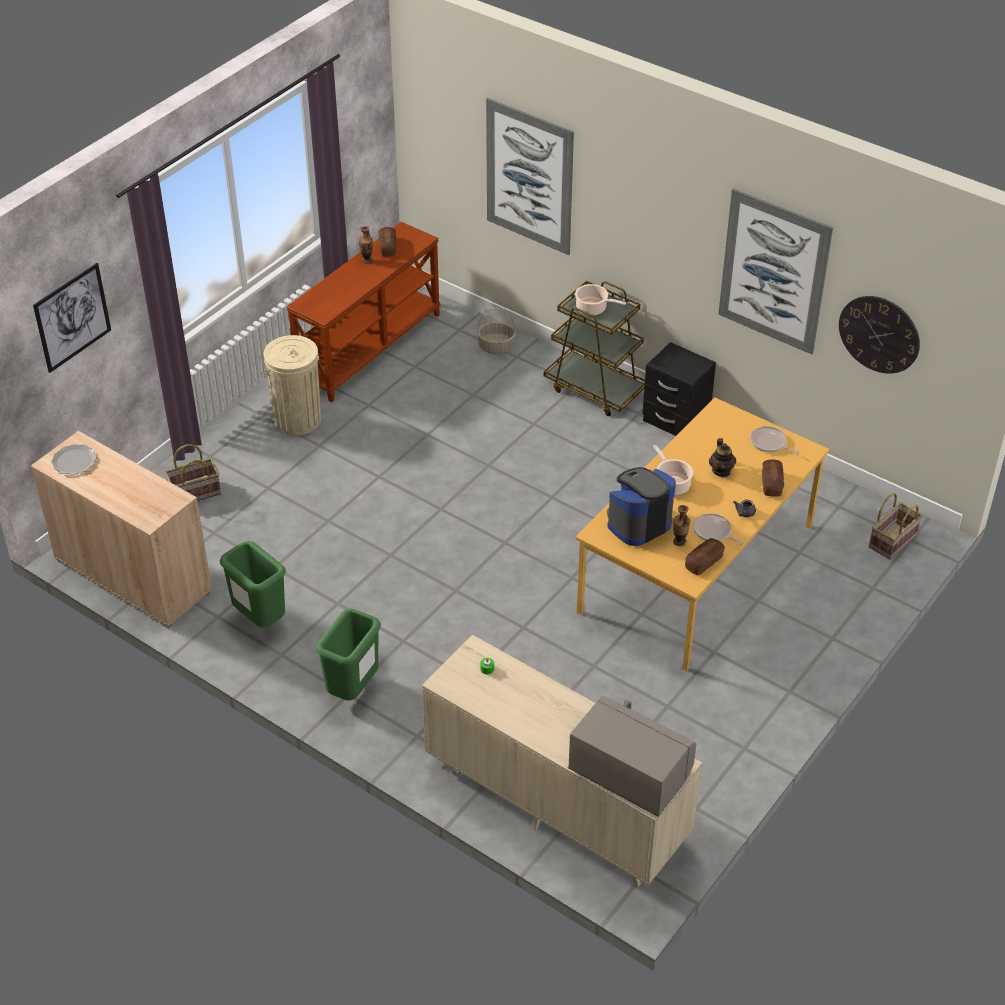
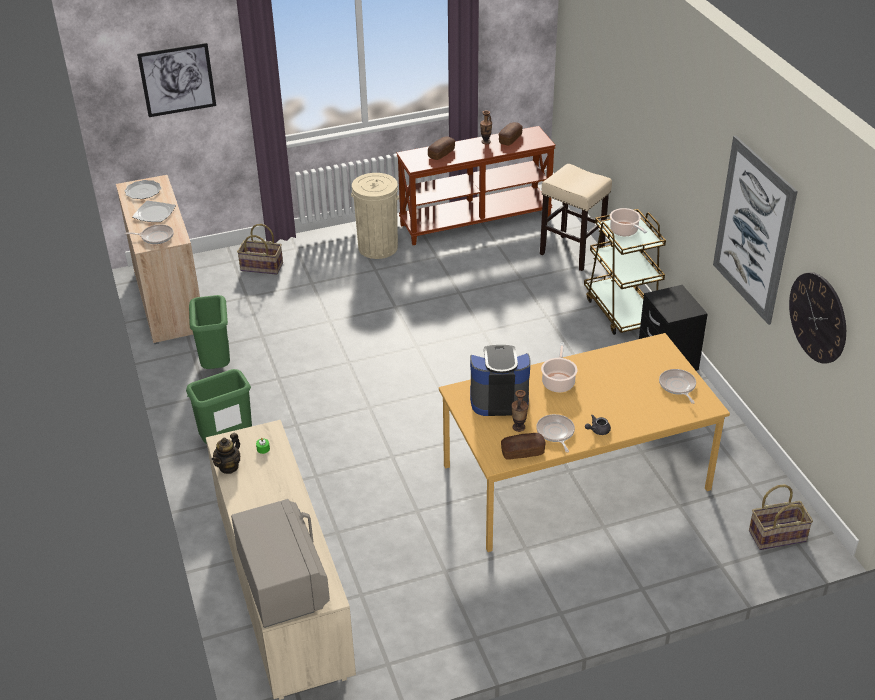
camera: 35 degrees right, 5 degrees down
basket [477,307,516,354] -> beige stool [540,164,612,271]
picture [486,98,574,255] -> none
teapot [709,438,736,477] -> teapot moved to [212,433,240,474]
bread [762,459,784,497] -> bread moved to [428,137,455,160]
none -> frying pan [124,224,174,244]
none -> plate [132,200,176,222]

